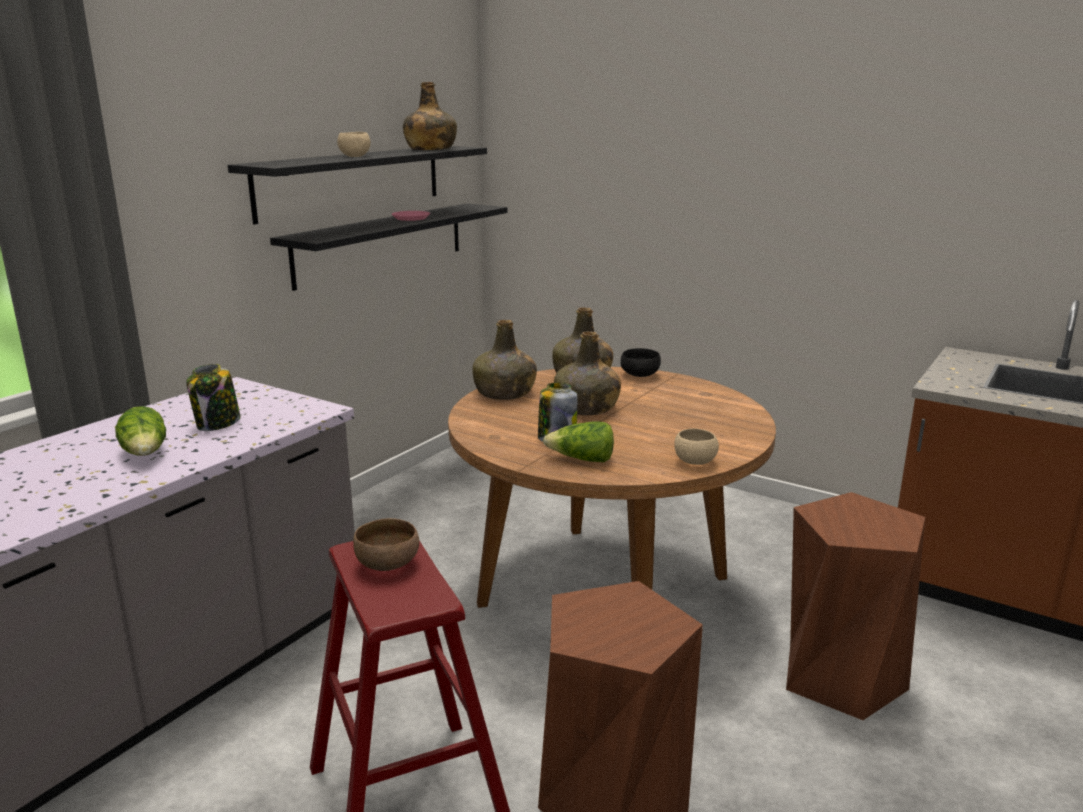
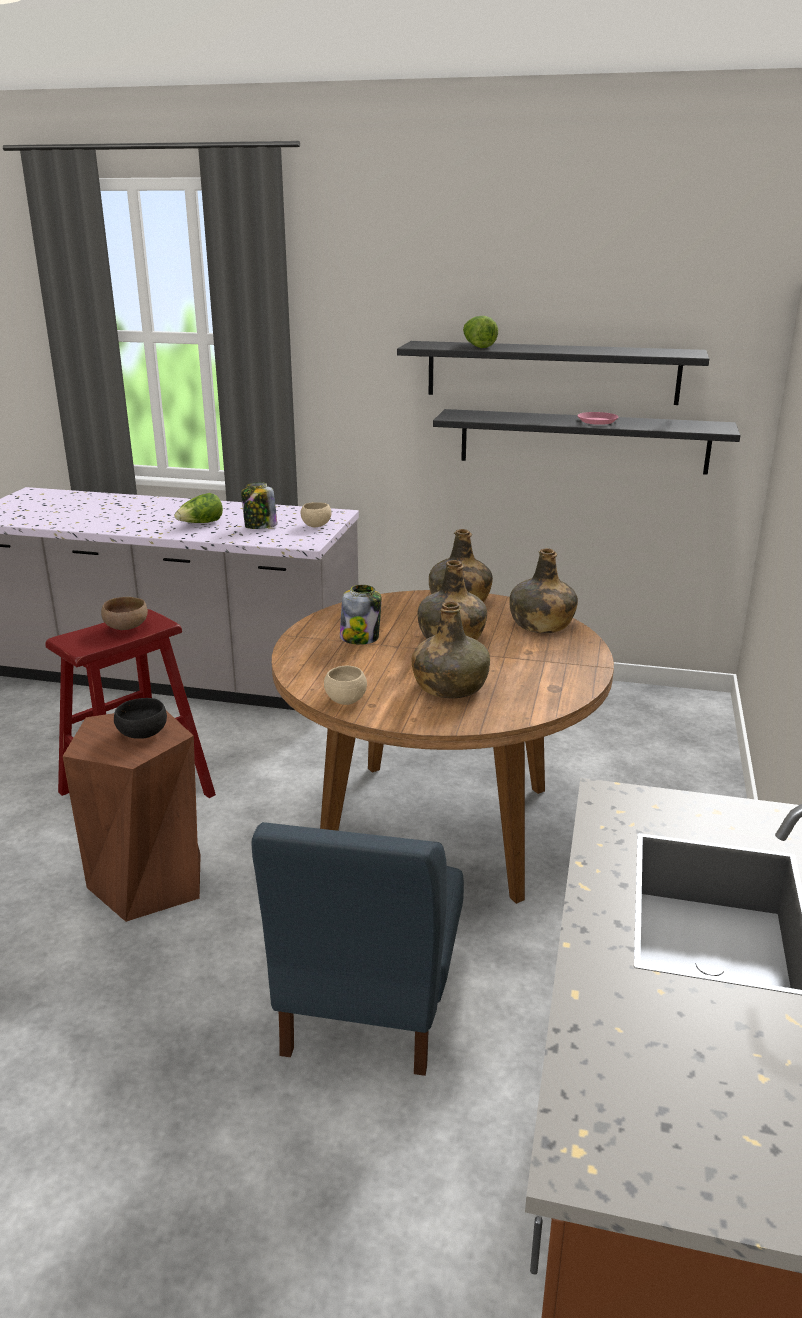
camera: 70 degrees right, 5 degrees up
beige bowl [337,132,371,157] -> beige bowl moved to [300,502,332,527]
green bottle [403,82,457,150] -> green bottle moved to [412,601,490,699]
lettuce [543,422,614,462] -> lettuce moved to [463,316,498,348]
black bowl [620,348,661,377] -> black bowl moved to [114,698,167,739]
brown stool [786,492,925,720] -> blue chair [252,822,464,1076]

